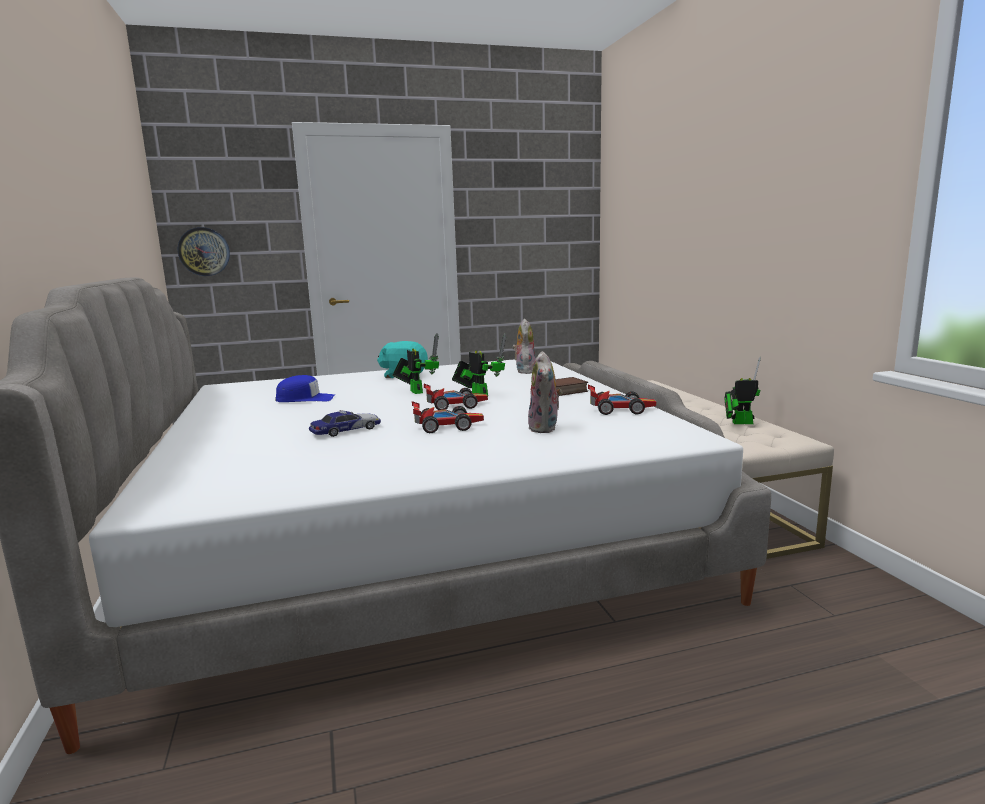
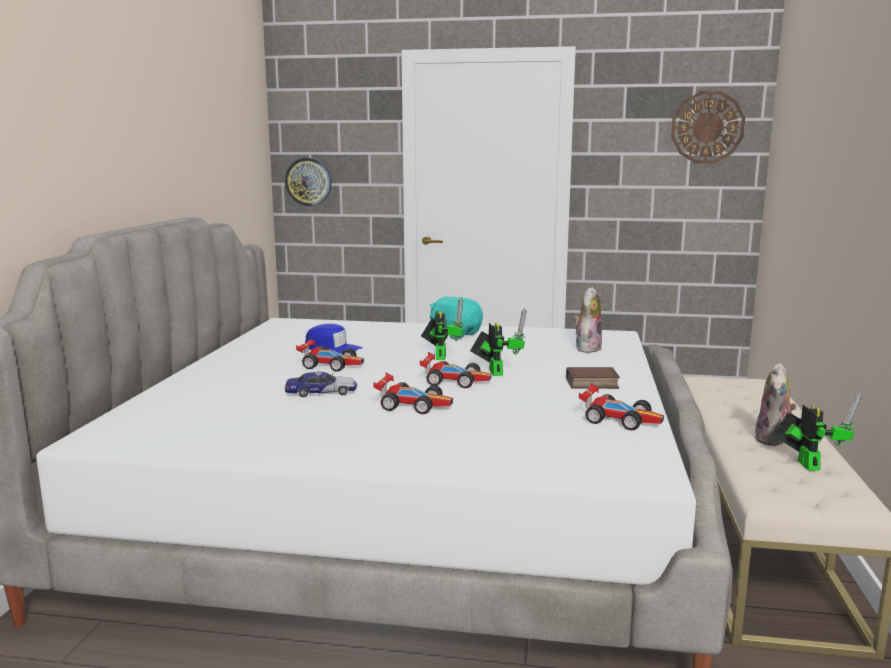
camera: 25 degrees right, 0 degrees up
plush toy [528,351,562,433] -> plush toy moved to [754,363,797,446]
toy robot [724,357,761,424] -> toy robot turned 60 degrees clockwise [772,393,862,471]
none -> toy car [296,338,364,371]
none -> wall clock [671,91,745,163]

